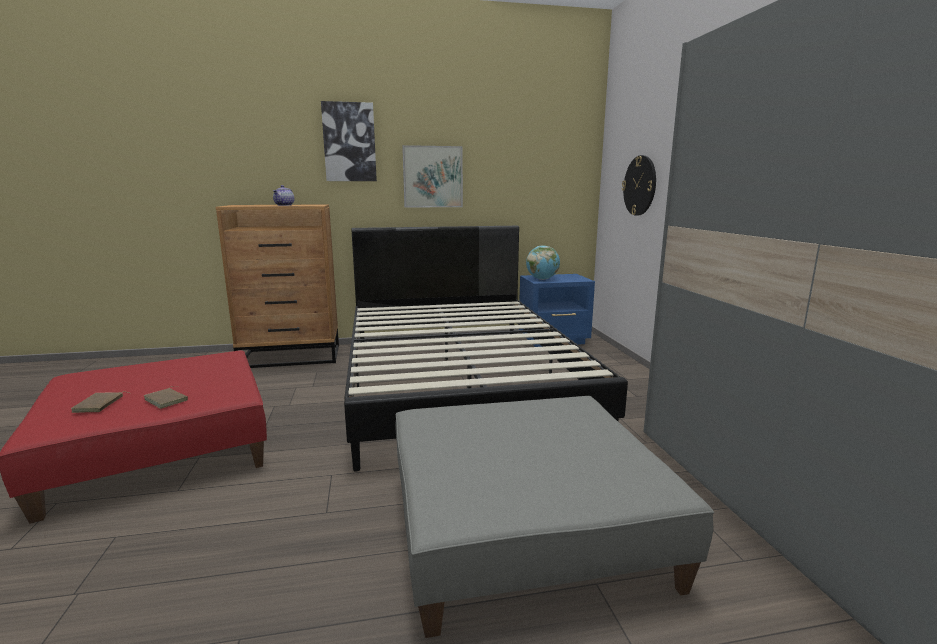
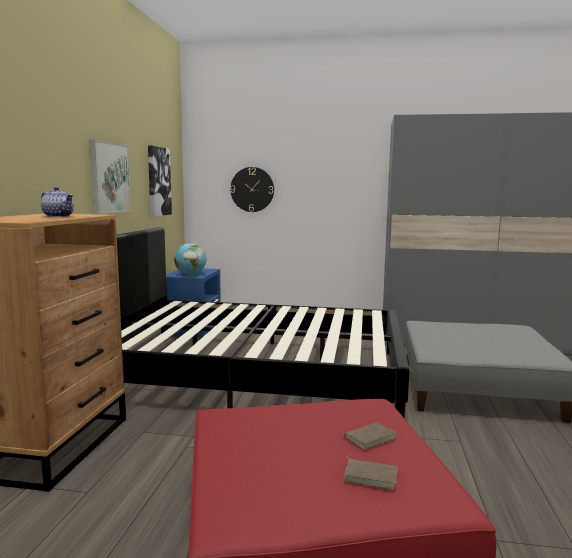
camera: 70 degrees left, 5 degrees down
picture [321,101,377,181] -> picture moved to [148,145,172,216]

